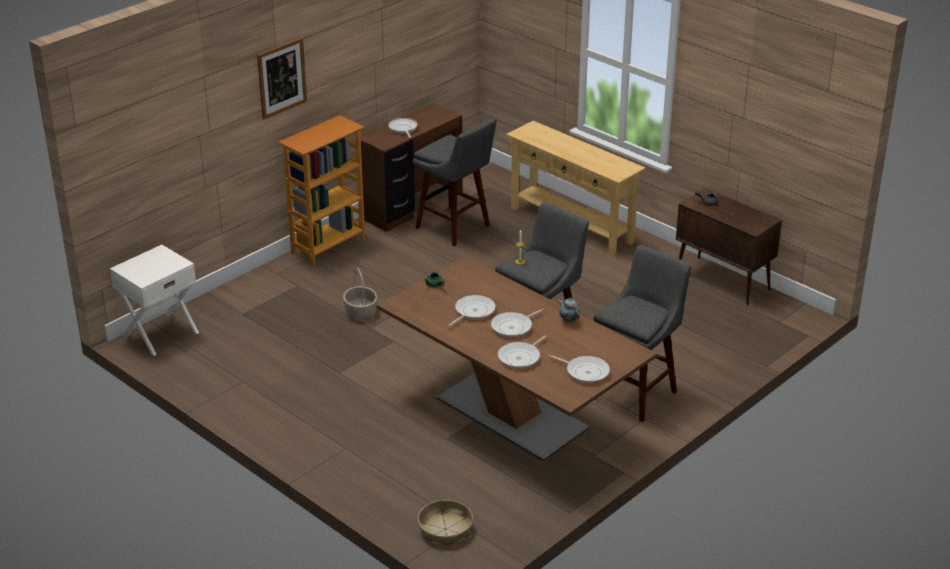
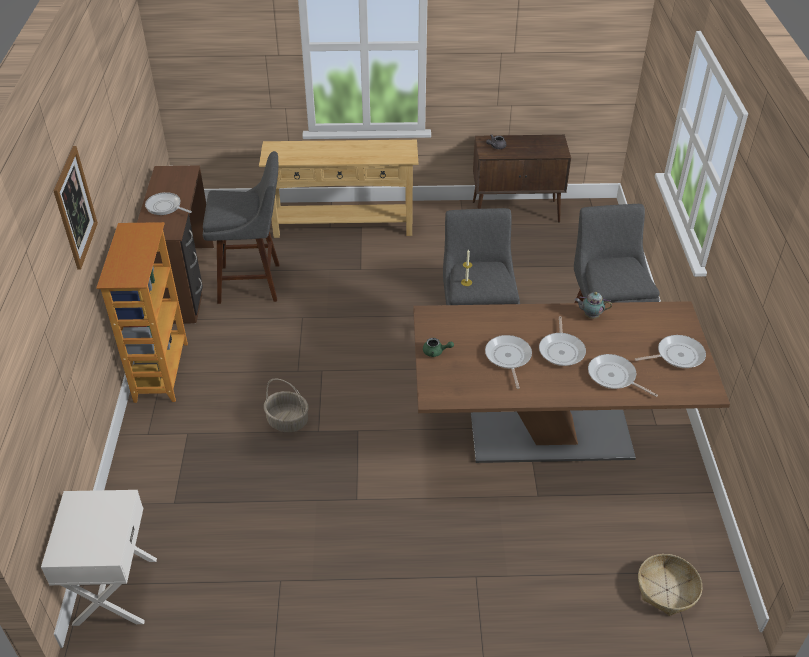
camera: 45 degrees left, 10 degrees up
frying pan [498,335,547,368] -> frying pan turned 135 degrees clockwise [588,354,658,397]

